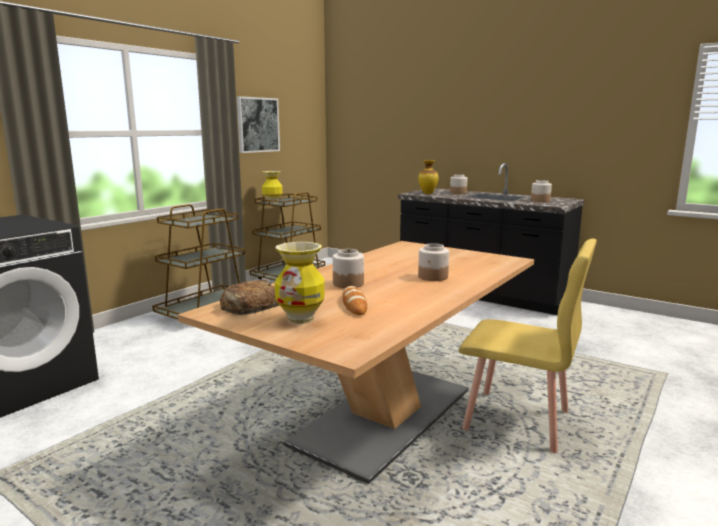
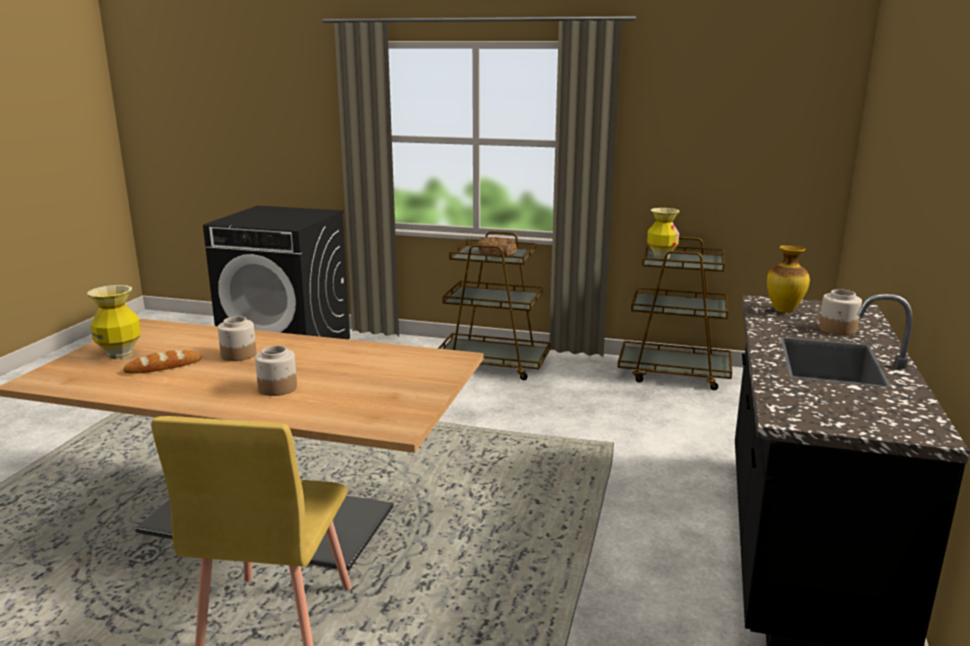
camera: 70 degrees right, 5 degrees up
bread [220,279,279,315] -> bread moved to [478,237,517,256]
picture [237,96,280,153] -> none
jar [531,180,552,202] -> none

